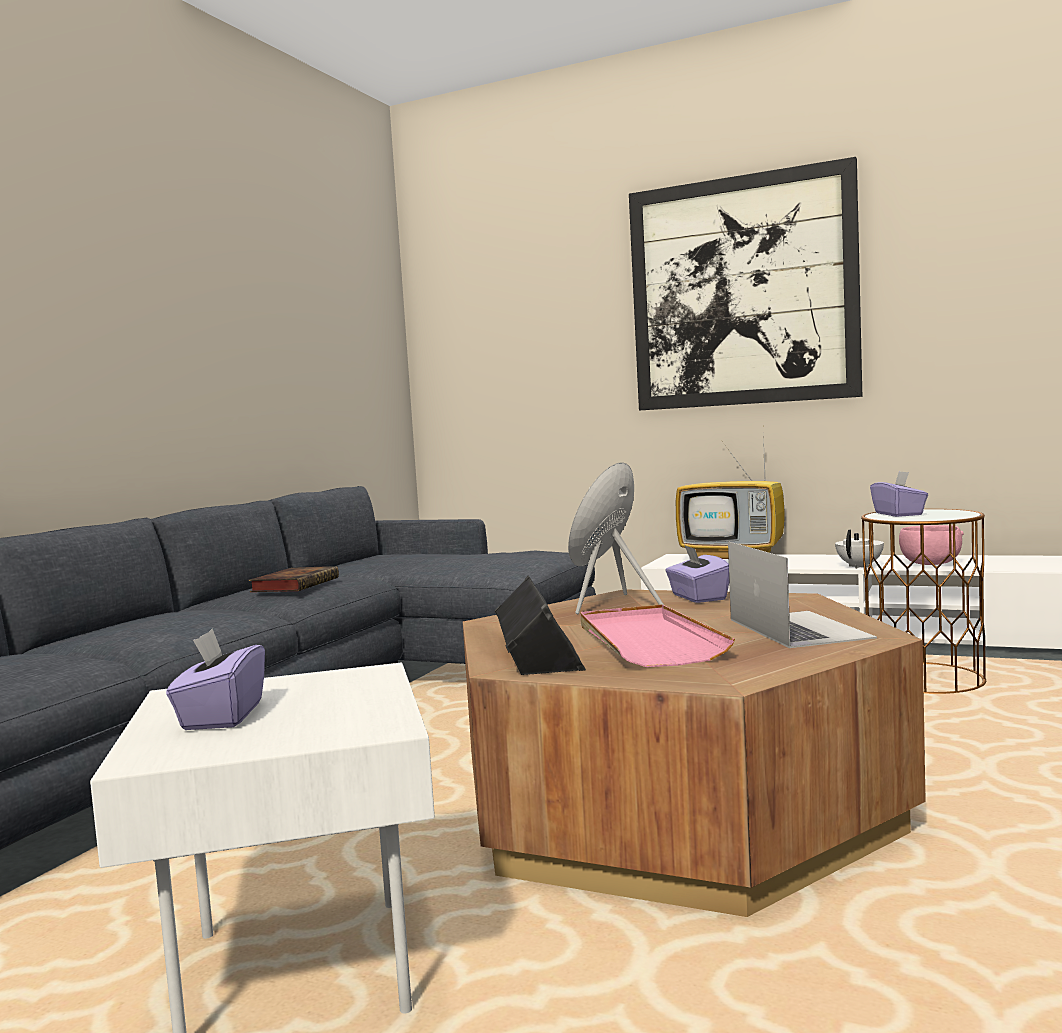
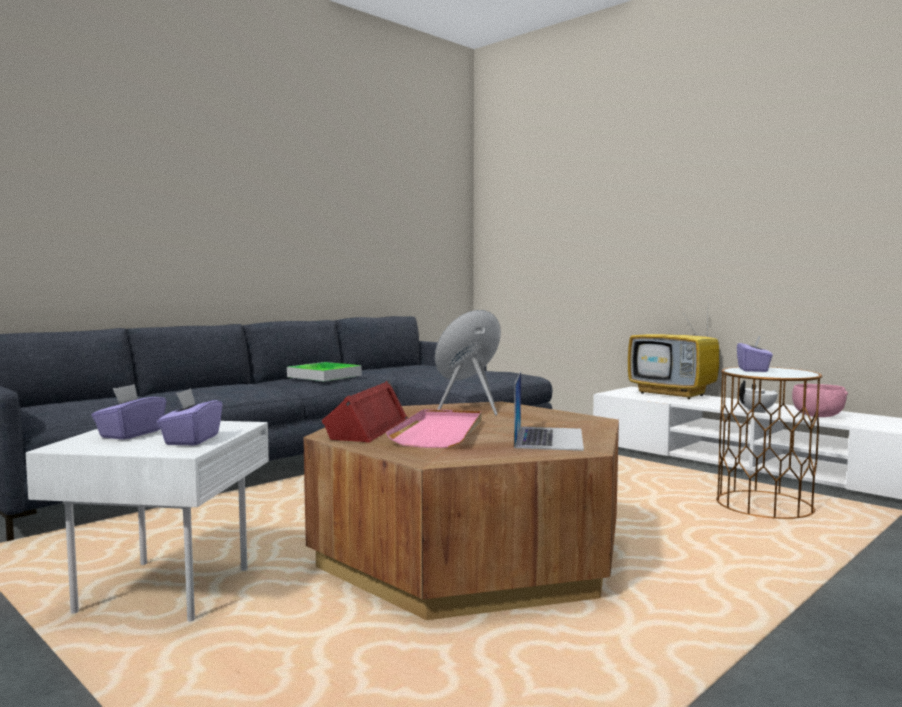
camera: 20 degrees right, 0 degrees up
book [249,566,339,592] -> tray [287,362,362,381]
black speaker [495,575,586,675] -> red speaker [322,380,408,443]
picture [629,157,862,410] -> none
purple tissue box [665,545,729,603] -> purple tissue box moved to [157,388,223,445]

